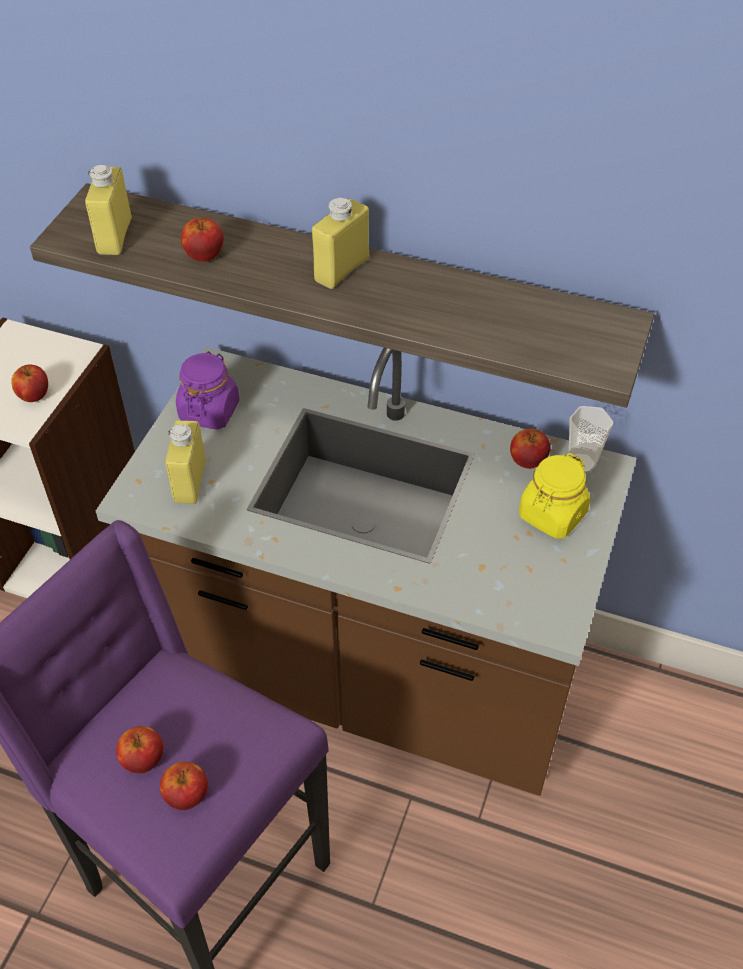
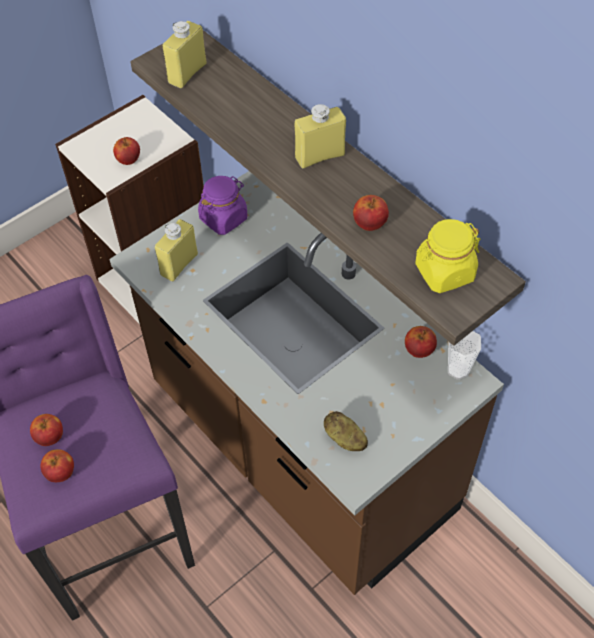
camera: 30 degrees right, 5 degrees up
apple [181,217,224,262] -> apple moved to [353,195,389,231]
yellow jar [519,453,590,539] -> yellow jar moved to [415,219,480,293]
none -> potato [324,411,368,451]

